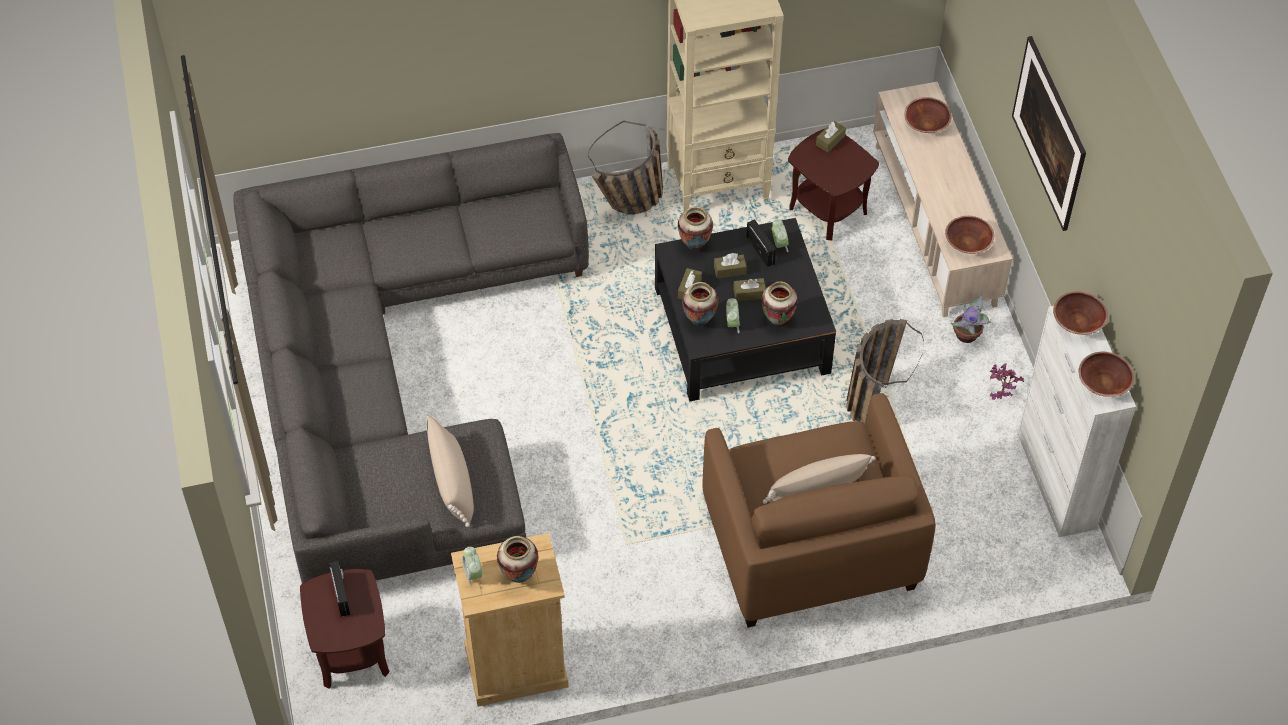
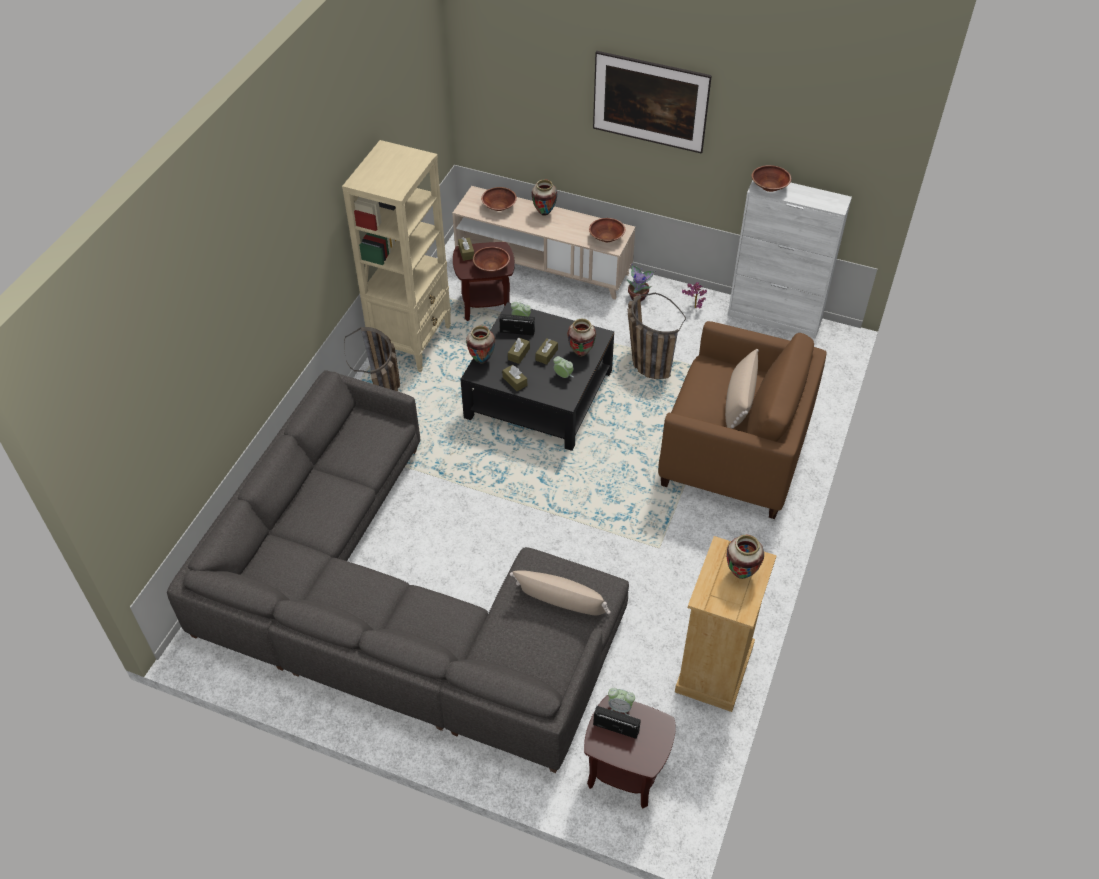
camera: 55 degrees left, 5 degrees down
alarm clock [462,547,482,587] -> alarm clock moved to [608,688,635,716]
vase [682,282,718,326] -> vase moved to [532,179,557,216]
brown bowl [1079,352,1134,397] -> brown bowl moved to [473,247,510,272]

